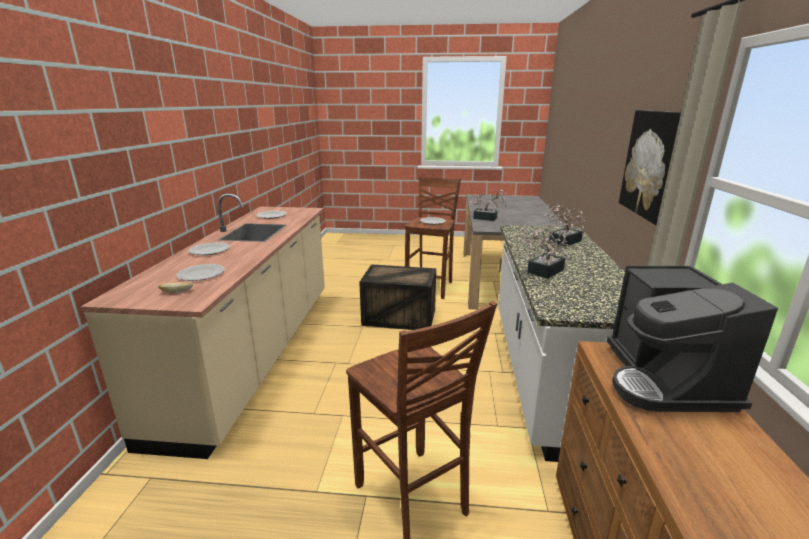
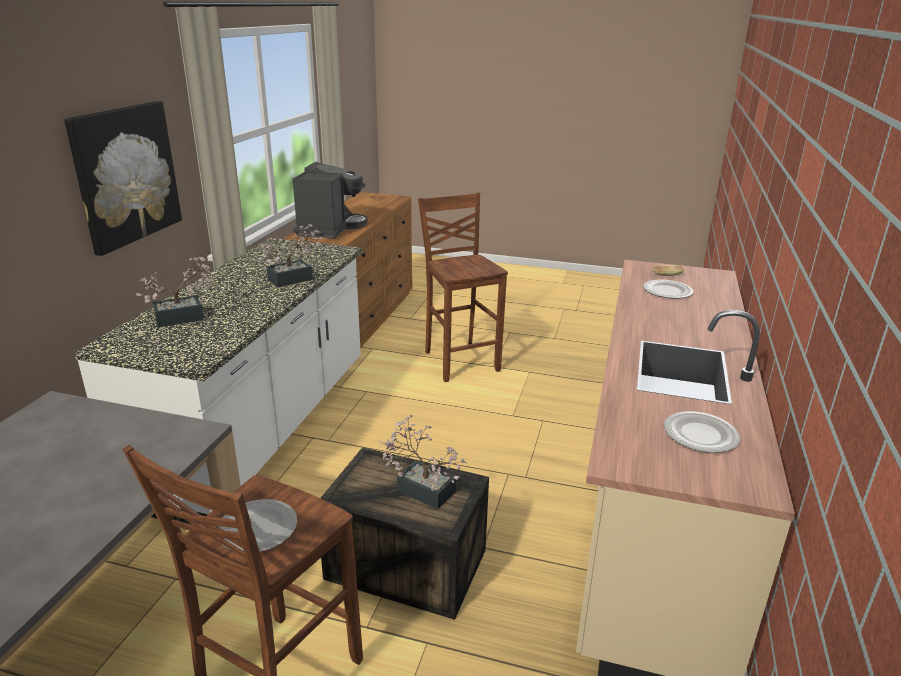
camera: 170 degrees left, 5 degrees up
plate [188,242,230,255] -> none
potted plant [470,190,506,221] -> potted plant moved to [379,415,467,509]

